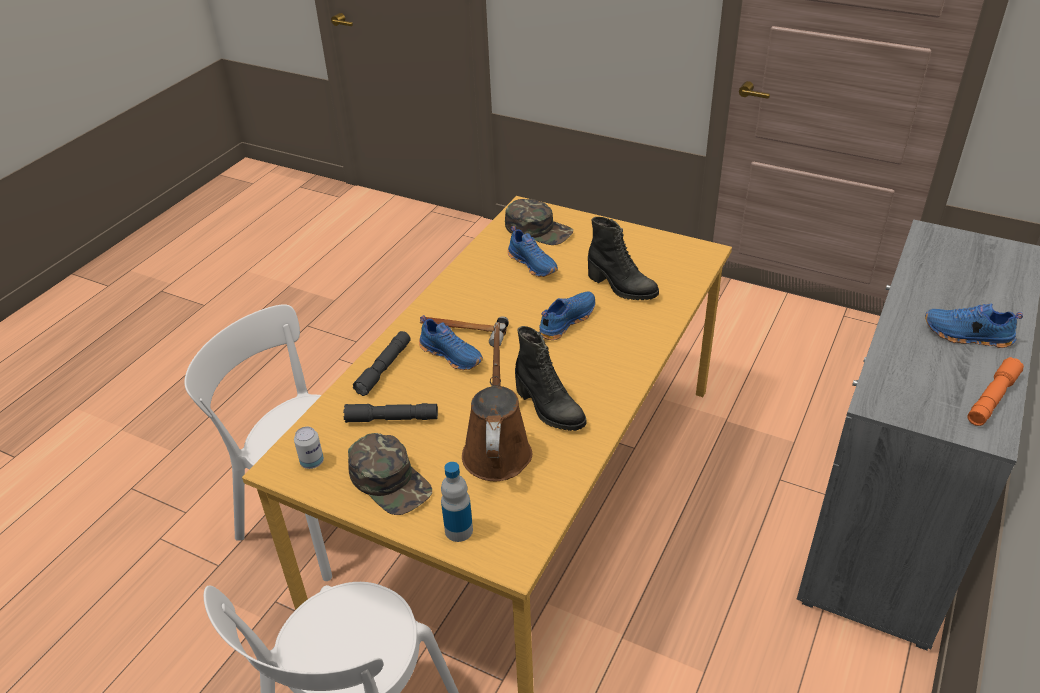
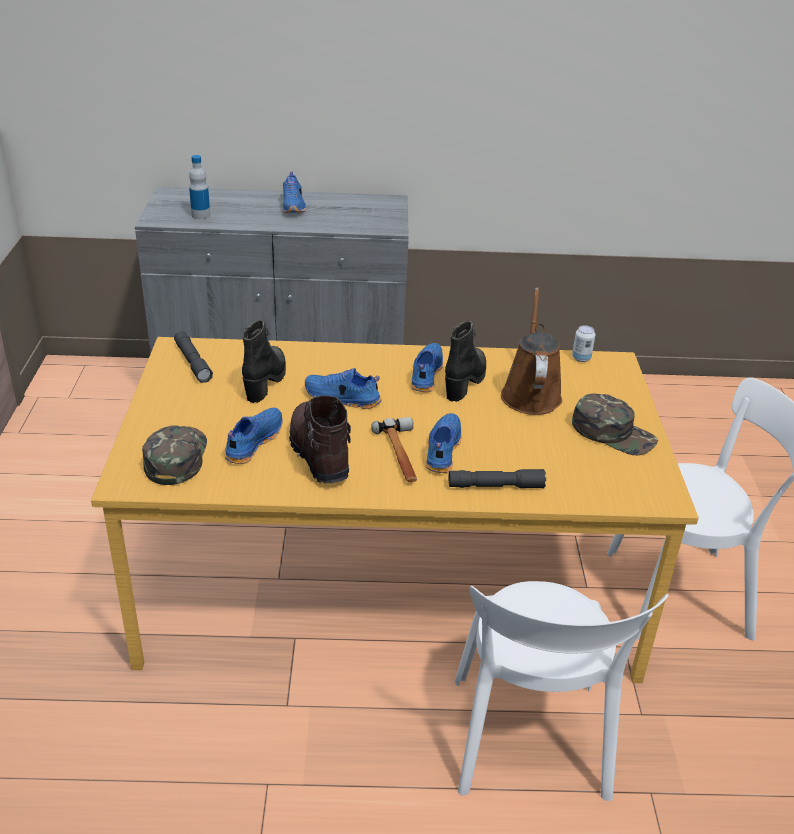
camera: 120 degrees left, 5 degrees down
can [294,427,324,469] -> can moved to [572,325,595,362]
grey flashlight [343,403,438,423] -> grey flashlight moved to [174,331,213,383]
green cap [348,433,432,515] -> green cap turned 105 degrees clockwise [572,394,658,455]
bottle [441,462,473,542] -> bottle moved to [189,155,210,219]
brown watering can [462,322,532,481] -> brown watering can turned 120 degrees clockwise [501,287,562,415]
orange flashlight [967,357,1024,426] -> none
none -> brown boot [289,396,351,483]
none -> blue shoe [411,343,443,392]

